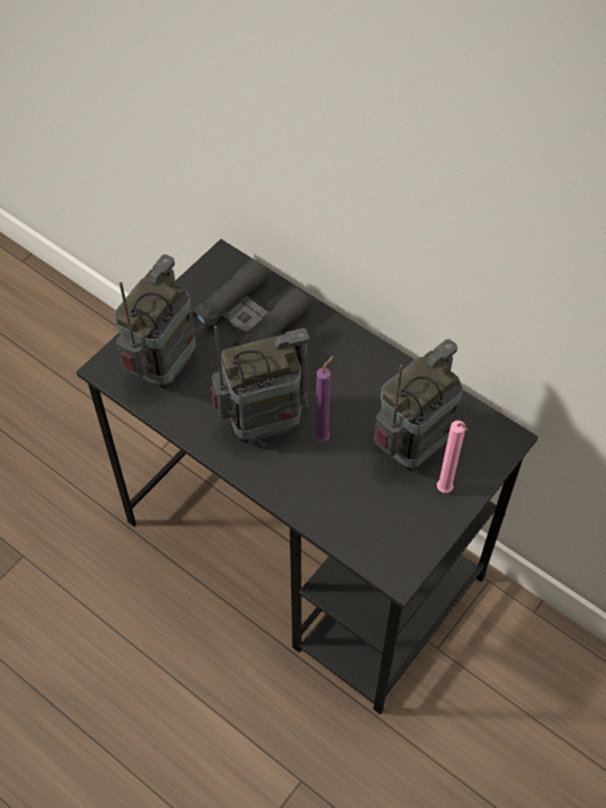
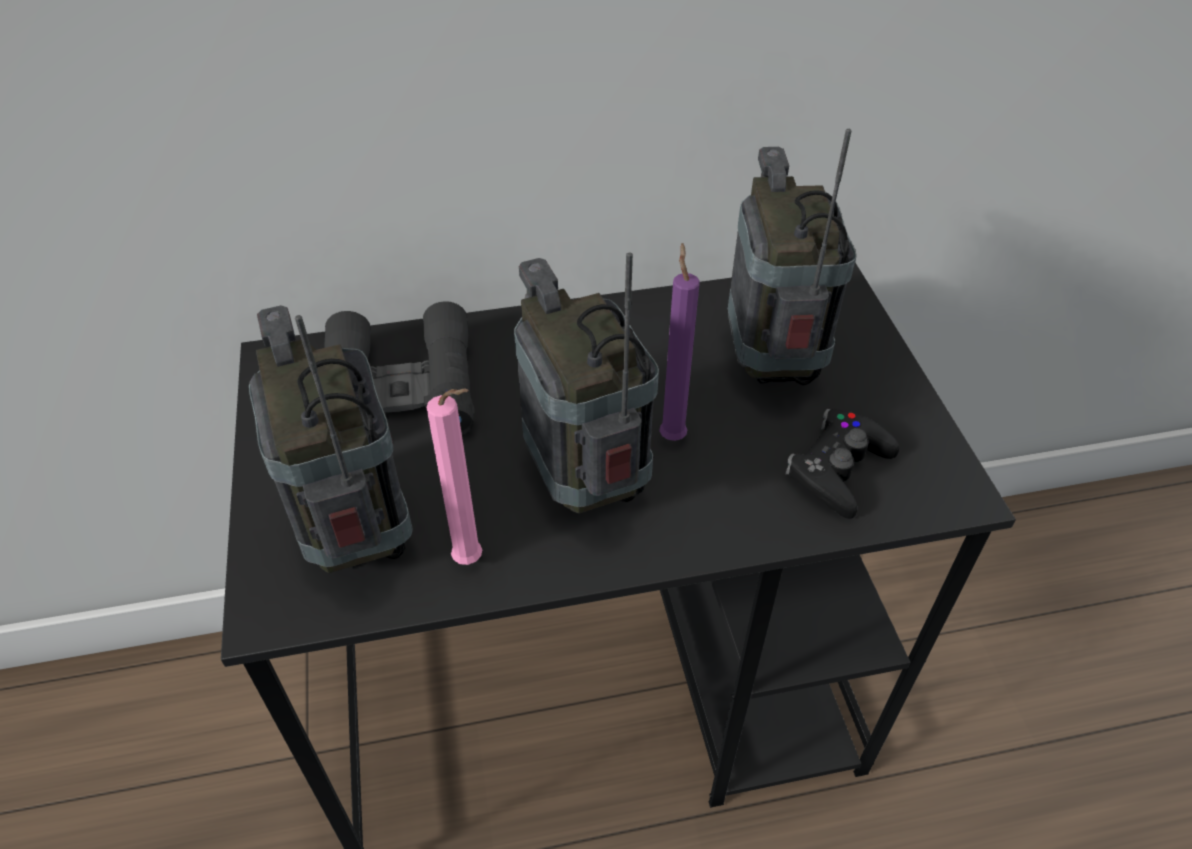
camera: 50 degrees left, 10 degrees down
radio [210,326,309,443] -> radio turned 45 degrees counterclockwise [514,252,659,514]
pink candle [437,420,468,493] -> pink candle moved to [426,388,482,565]
none -> black game controller [785,409,900,519]

